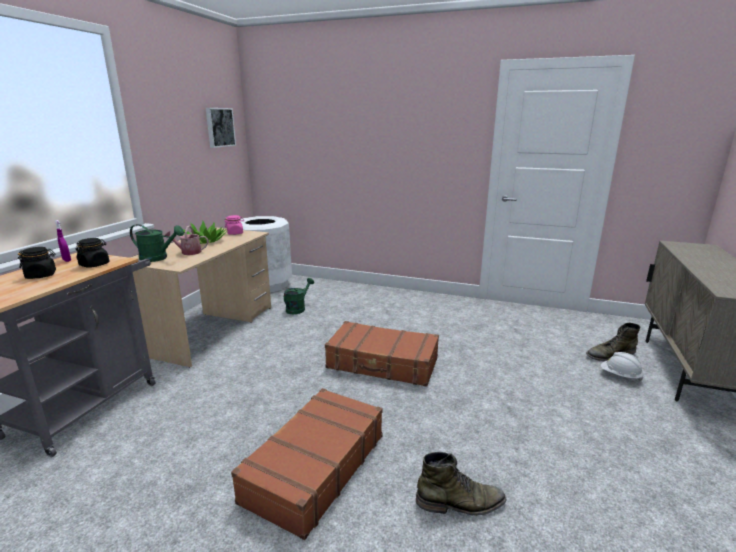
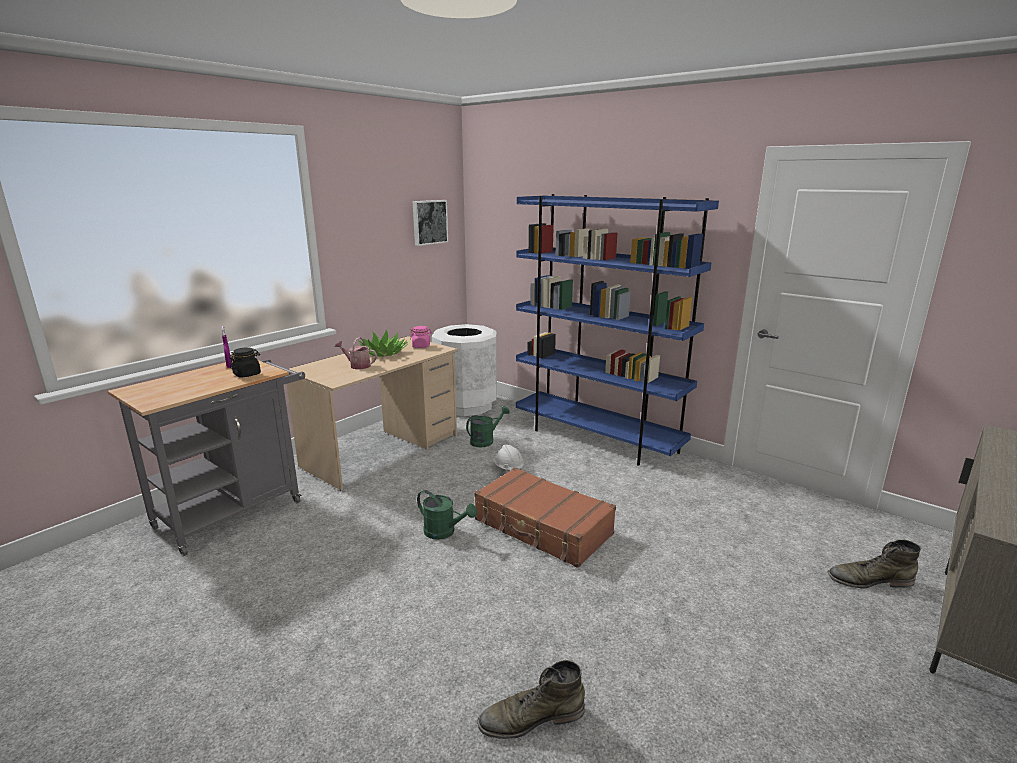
camera: 20 degrees right, 0 degrees up
black jar [18,247,56,279] -> none
green watering can [130,224,184,262] -> green watering can moved to [417,490,477,540]
brown suitcase [231,388,383,540] -> none
green boot [416,452,506,516] -> green boot turned 150 degrees clockwise [477,660,585,739]
white hard hat [601,352,643,382] -> white hard hat moved to [492,445,524,472]
none -> blue bookcase [516,194,719,466]

